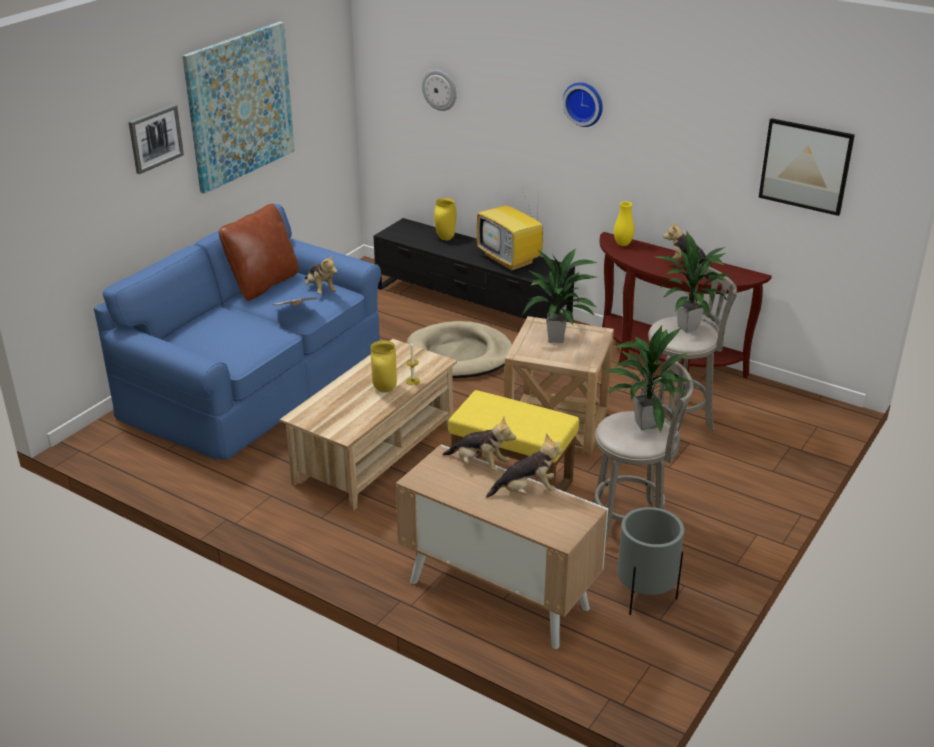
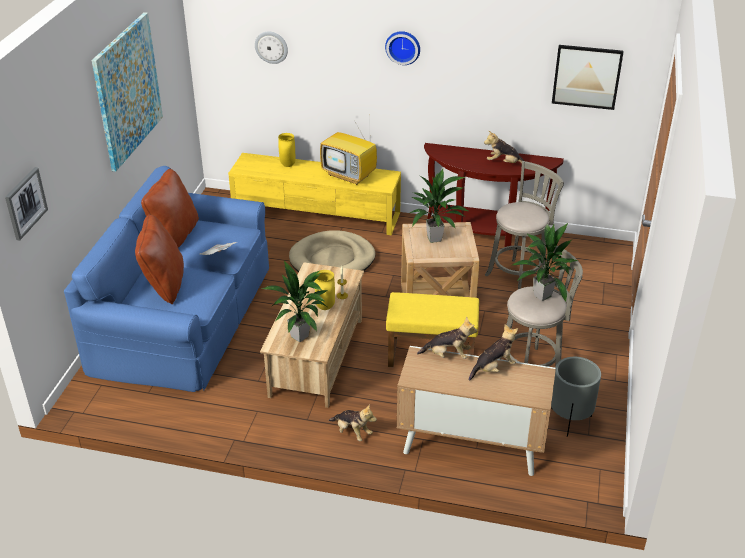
camera: 20 degrees left, 5 degrees up
picture [129,104,184,174] -> picture moved to [5,167,48,241]
plush toy [305,254,337,294] -> plush toy moved to [328,404,377,441]
black tv stand [374,218,575,322] -> yellow tv stand [228,153,401,235]
yellow vase [614,202,634,246] -> none
potted plant [654,231,732,332] -> potted plant moved to [261,261,328,342]
none -> brown pillow [135,214,184,304]

